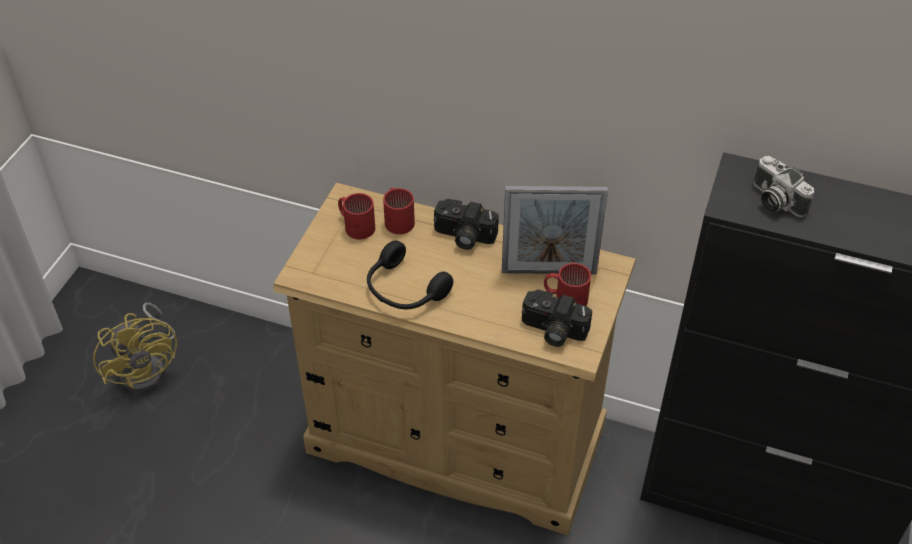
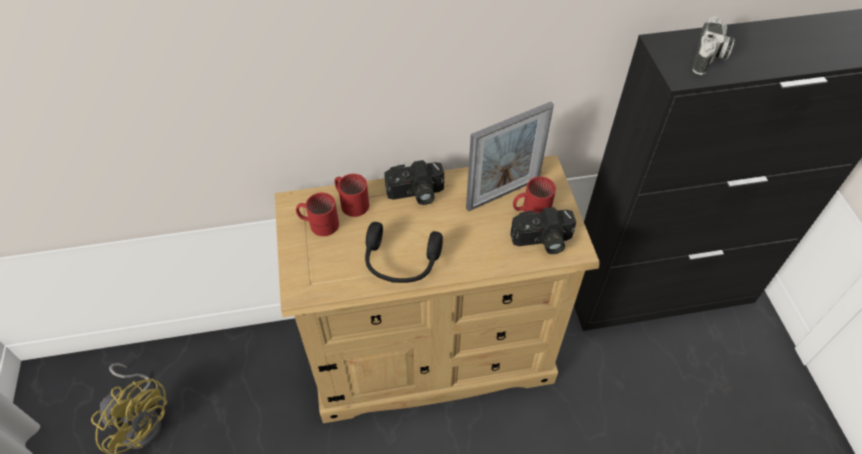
camera: 30 degrees left, 5 degrees up
camera [754,156,814,218] -> camera turned 90 degrees counterclockwise [693,16,735,75]

